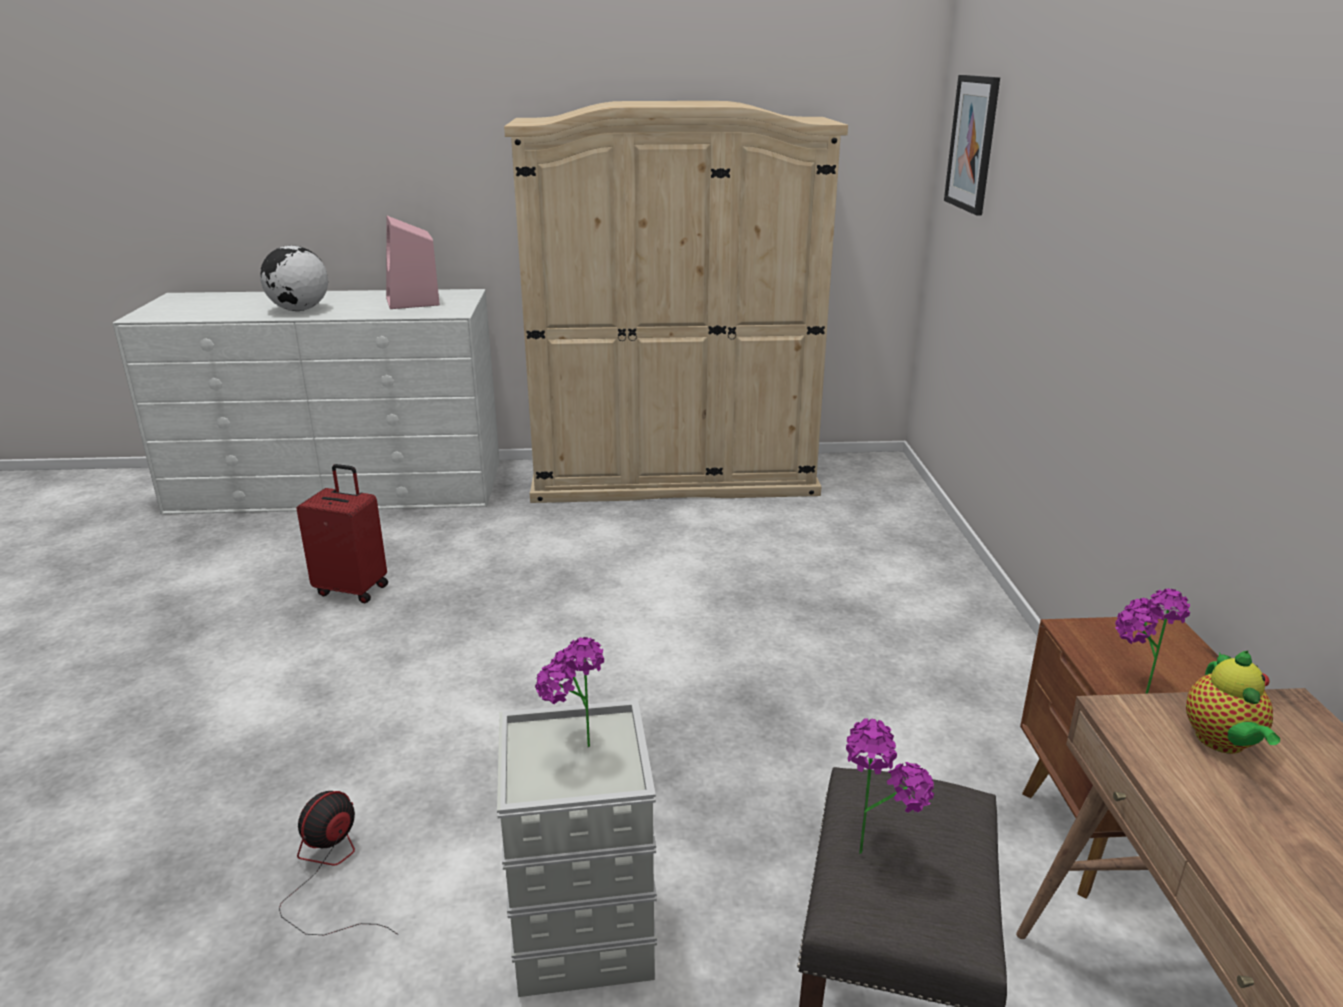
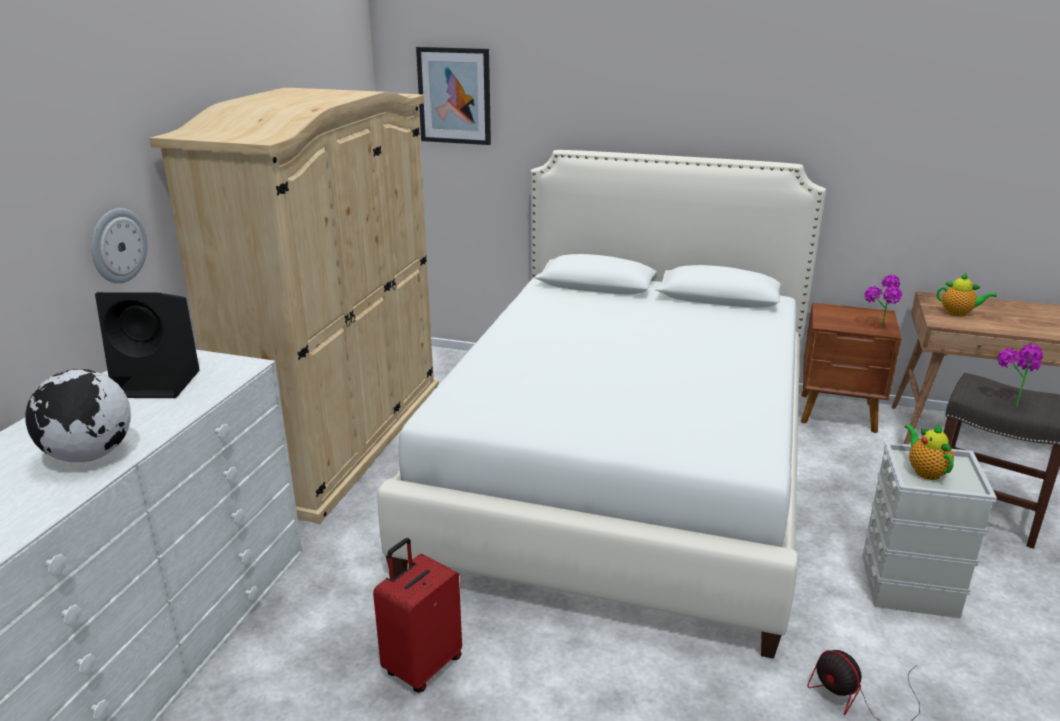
camera: 70 degrees left, 0 degrees up
pink speaker [386,216,440,309] -> black speaker [95,292,200,398]
potted plant [535,637,604,747] -> teapot [905,423,954,480]
none -> wall clock [91,208,148,284]
none -> white bed [378,150,826,659]

